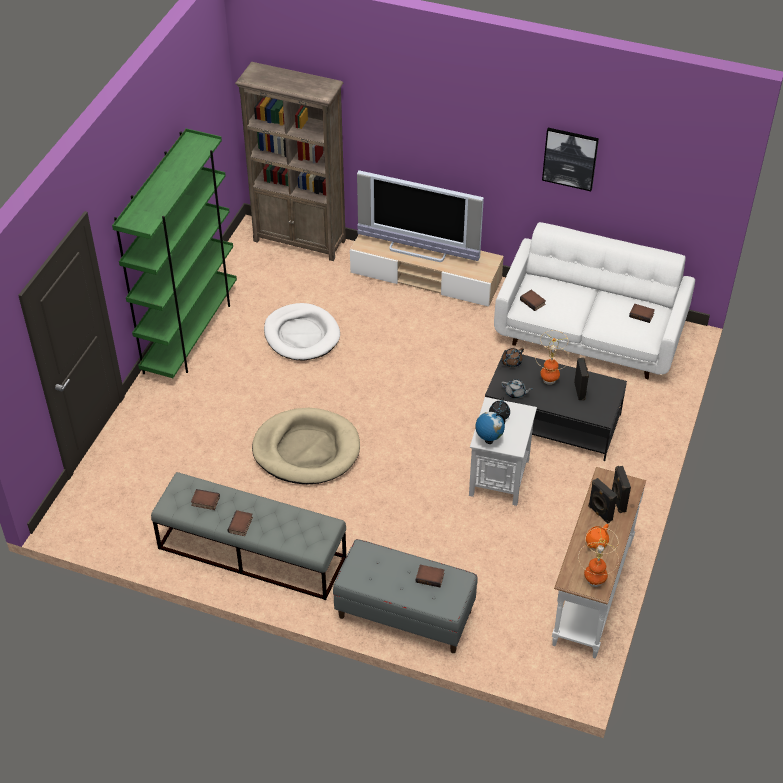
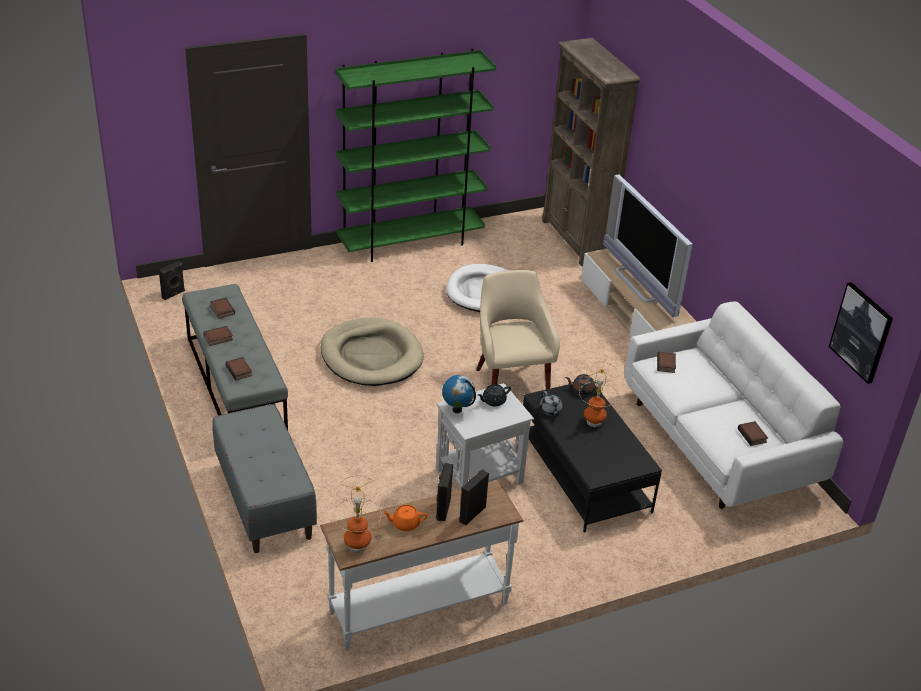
camera: 45 degrees right, 10 degrees down
book [416,565,444,587] -> book moved to [226,357,252,381]
picture [542,128,599,191] -> picture moved to [829,282,893,384]
black speaker [574,357,589,401] -> black speaker moved to [159,261,185,300]
none -> beige armchair [476,270,560,389]

